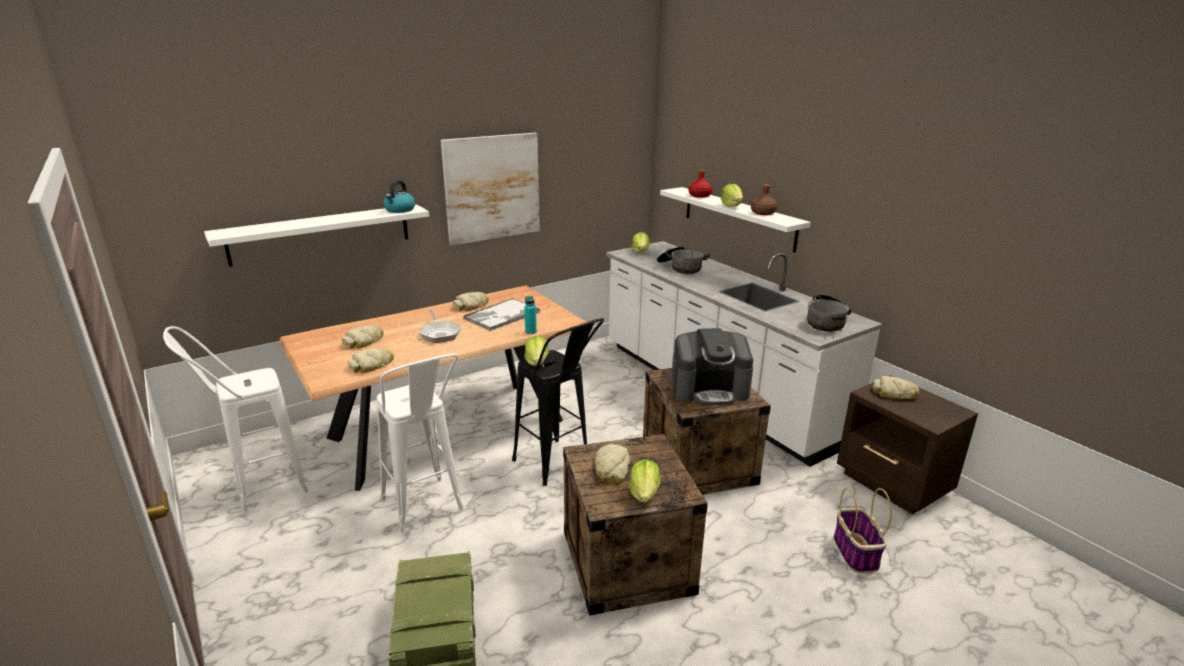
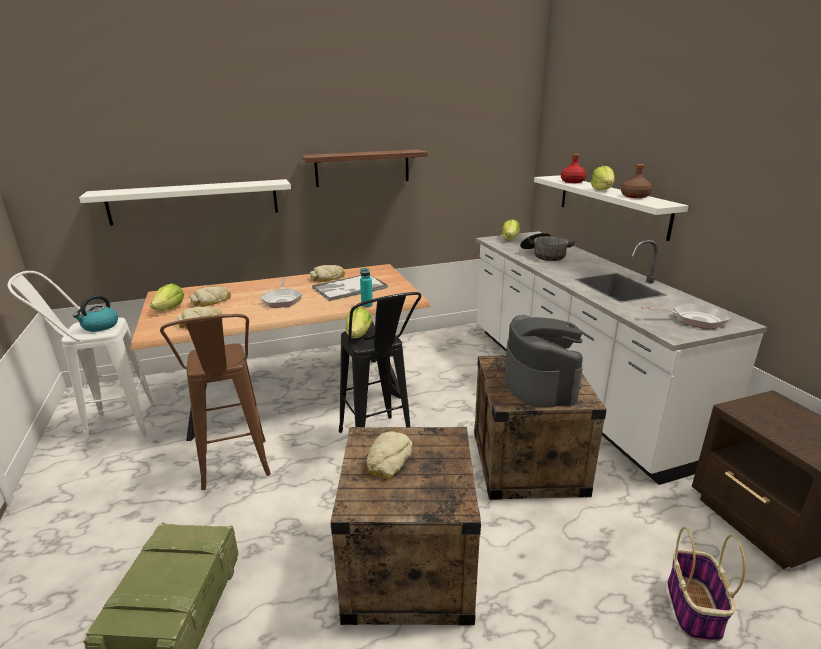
camera: 15 degrees right, 0 degrees up
white stool [377,354,464,533] -> brown stool [160,314,271,490]
kettle [383,180,415,213] -> kettle moved to [73,295,118,332]
picture [441,133,540,246] -> shelf [302,150,427,187]
lettuce [629,459,661,503] -> lettuce moved to [150,284,184,311]
coffee machine [671,328,753,405] -> coffee machine turned 105 degrees counterclockwise [504,315,583,408]
cooking pot [807,294,852,332] -> frying pan [641,303,731,329]
bread [873,376,920,399] -> none

